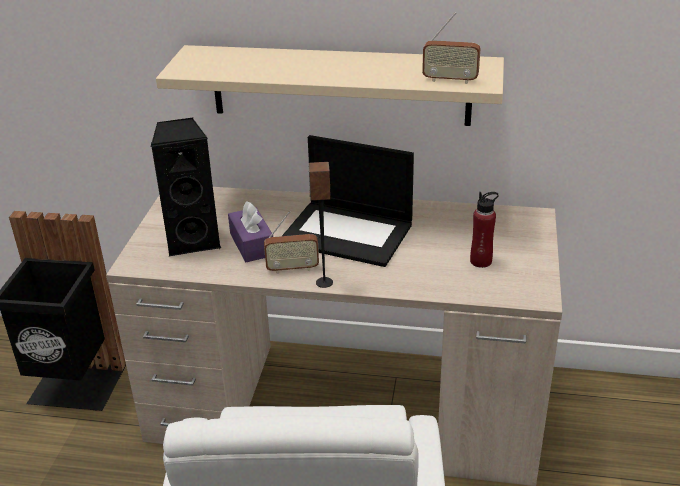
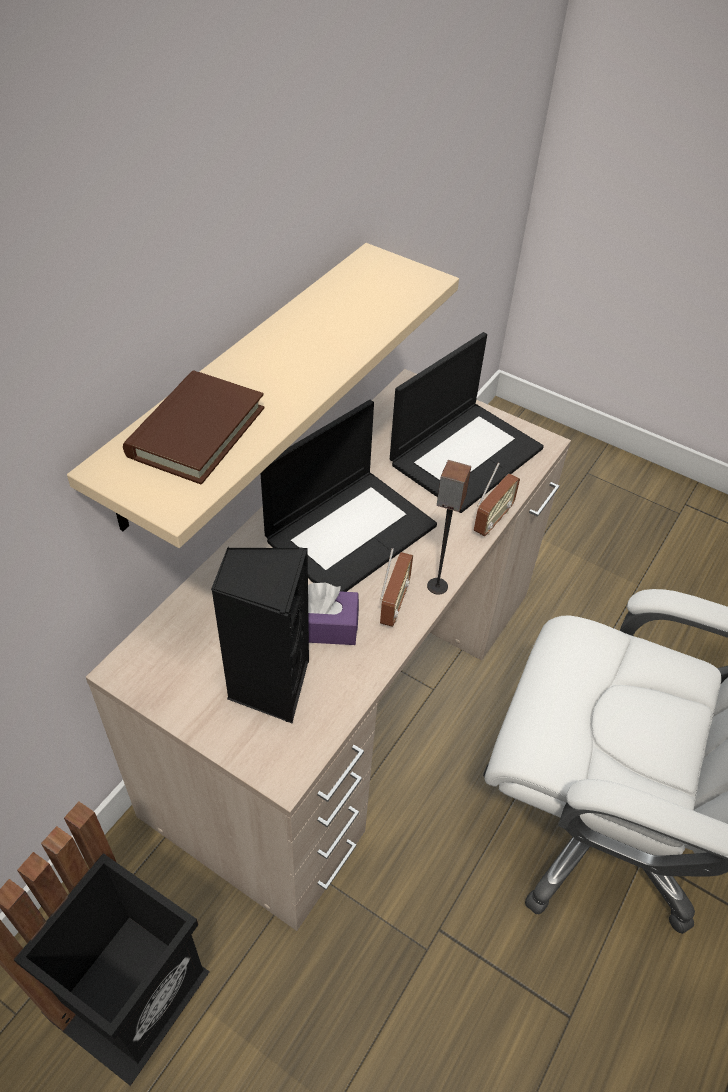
camera: 70 degrees left, 15 degrees up
radio [422,12,481,84] -> radio moved to [474,462,520,536]
red bottle [470,192,499,268] -> laptop [390,332,544,513]
none -> brown book [123,370,264,485]

